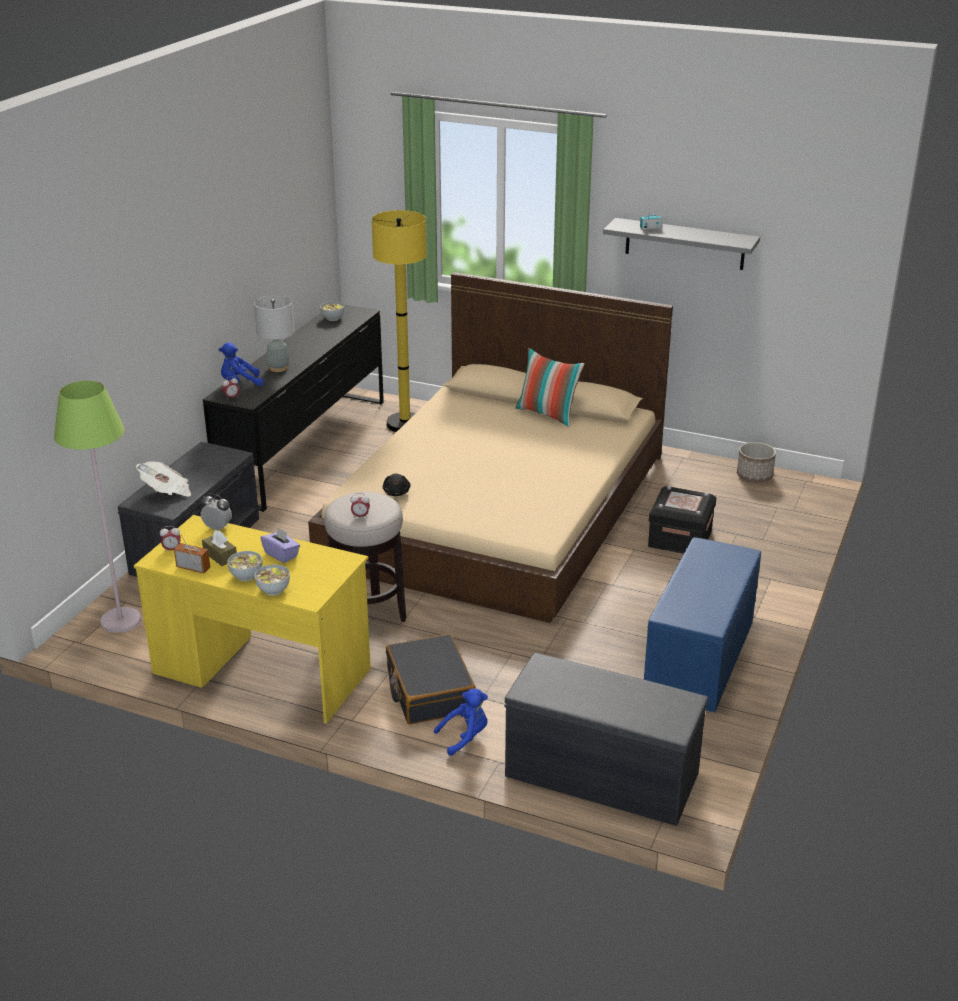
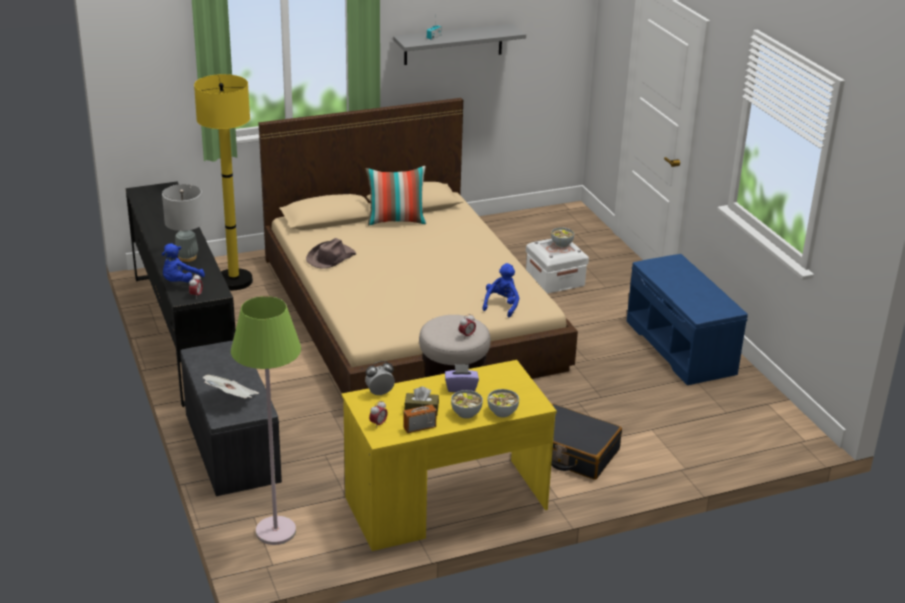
camera: 45 degrees left, 0 degrees up
bowl [320,301,344,321] -> bowl moved to [551,228,574,247]
black plush toy [383,473,411,496] -> none
blue plush toy [434,688,488,756] -> blue plush toy moved to [482,263,519,317]
grey bench [504,653,708,826] -> none
black storage box [648,486,716,554] -> white storage box [526,239,589,294]
planter [737,442,776,483] -> none
none -> brown hat [306,238,356,269]

